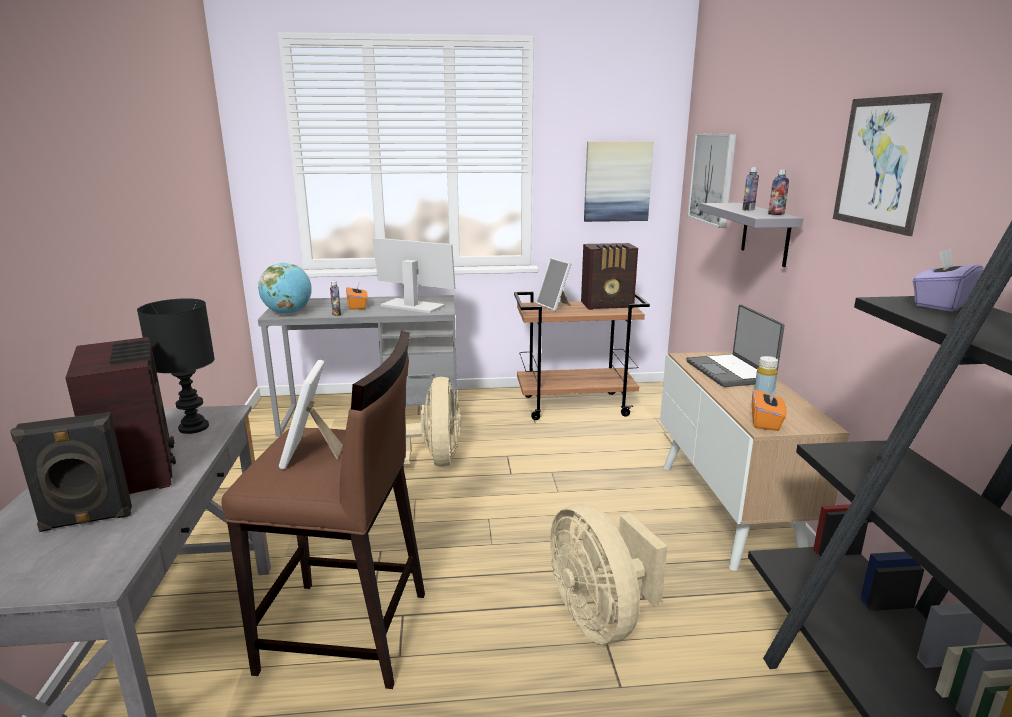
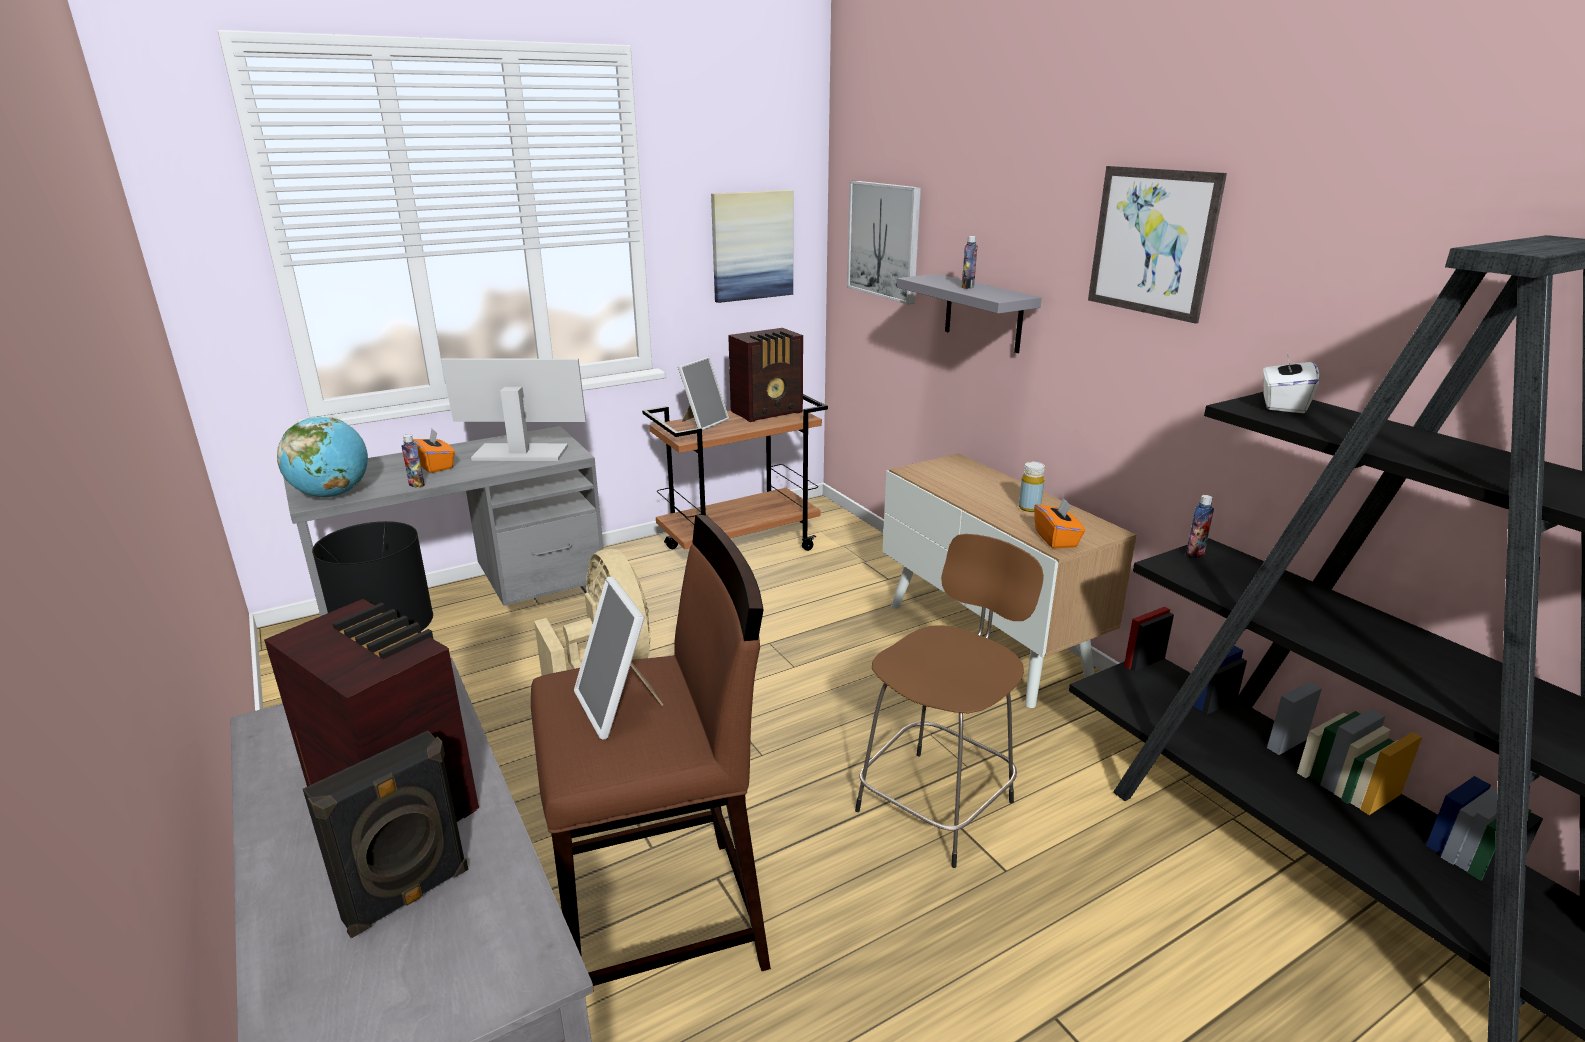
camera: 25 degrees left, 5 degrees up
picture frame [536,258,571,311] -> picture frame turned 90 degrees counterclockwise [678,357,729,431]
beige fan [550,503,667,644] -> brown stool [855,534,1044,868]
laptop [686,305,785,387] -> none
bottle [768,170,789,215] -> bottle moved to [1186,495,1214,559]
purple tissue box [913,248,983,312] -> white tissue box [1263,348,1319,413]

